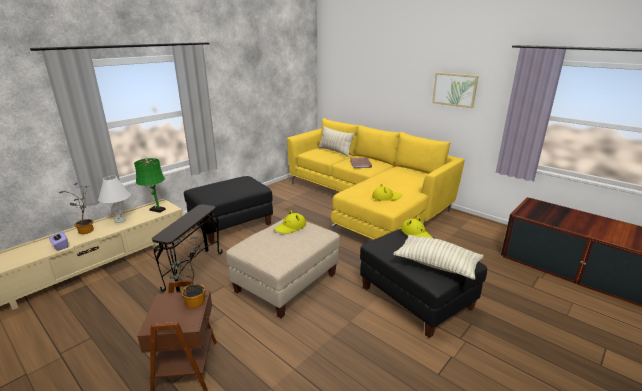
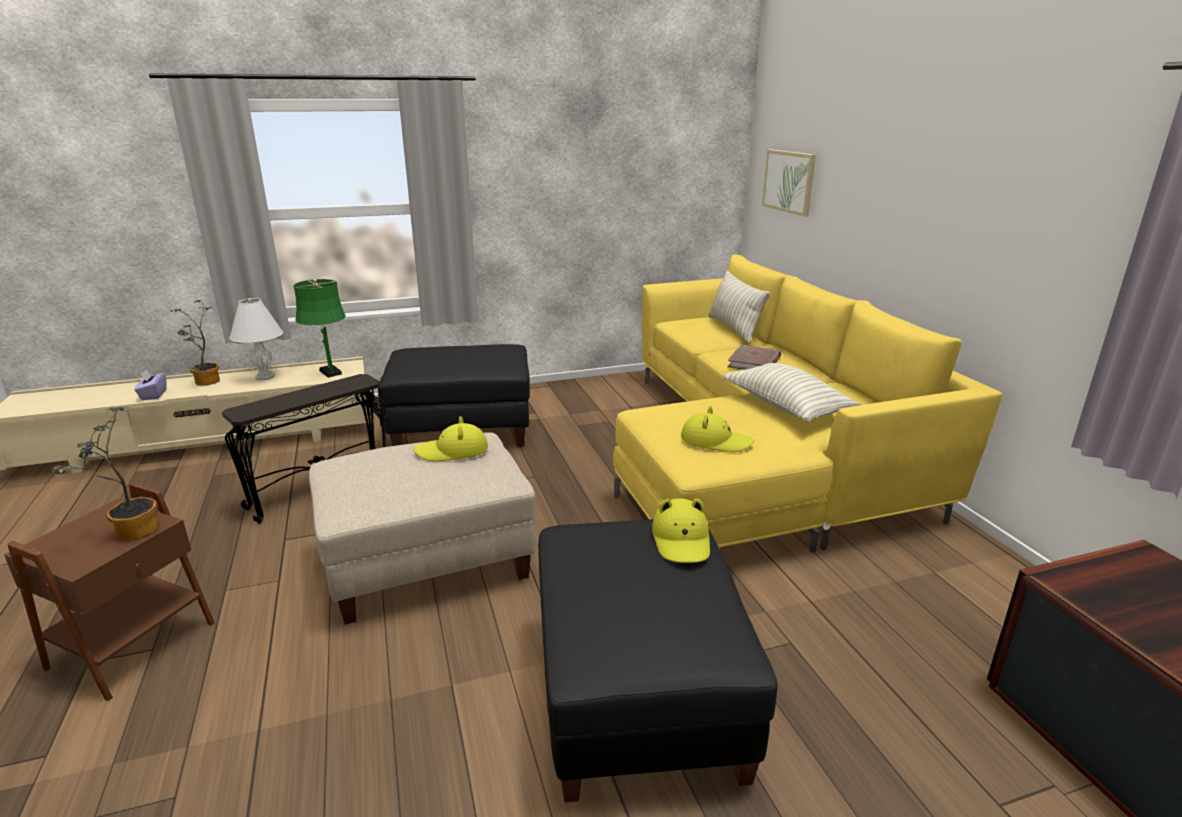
camera: 30 degrees right, 0 degrees up
pillow [393,235,484,280] -> pillow moved to [722,363,861,422]
picture [432,72,478,108] -> picture moved to [762,149,816,217]

